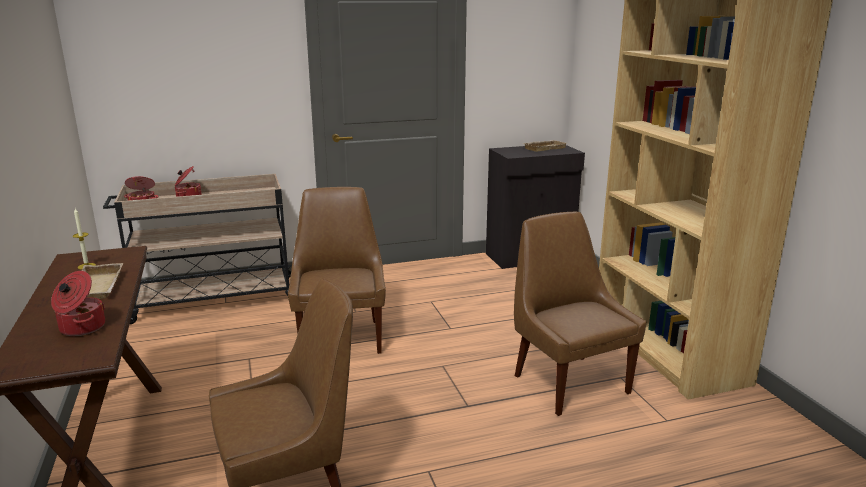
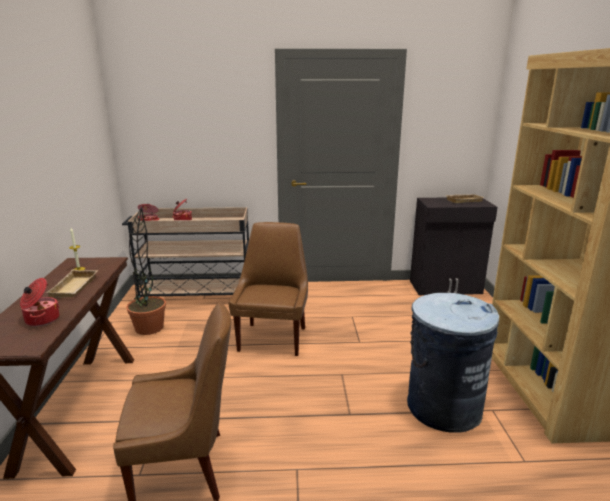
camera: 15 degrees right, 0 degrees up
brown chair [514,212,646,416] -> grey trash can [407,293,499,433]
none -> potted plant [126,207,166,335]

